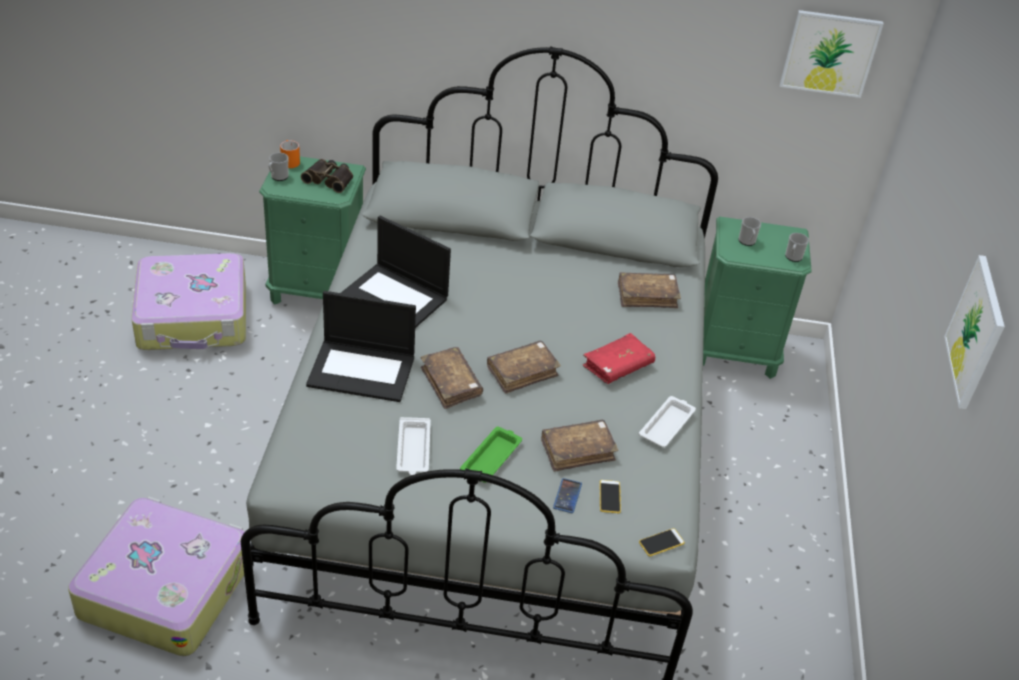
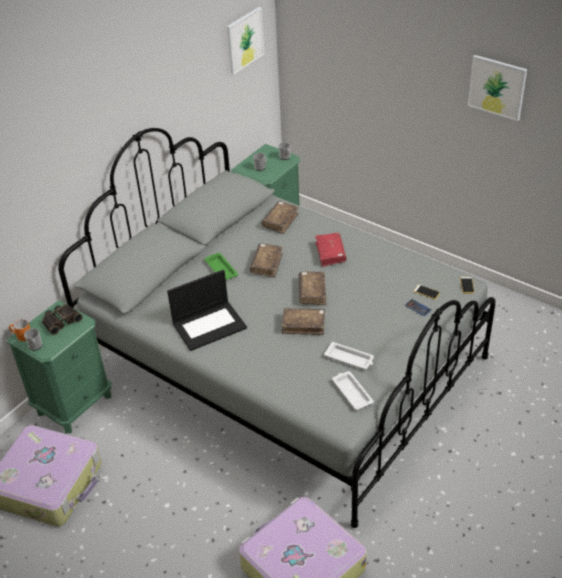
camera: 55 degrees left, 0 degrees up
laptop [306,291,416,402] -> none
green tray [460,427,522,483] -> green tray moved to [204,253,238,280]
brown book [541,420,619,472] -> brown book moved to [250,243,283,278]
white tray [639,396,696,448] -> white tray moved to [332,371,374,410]

